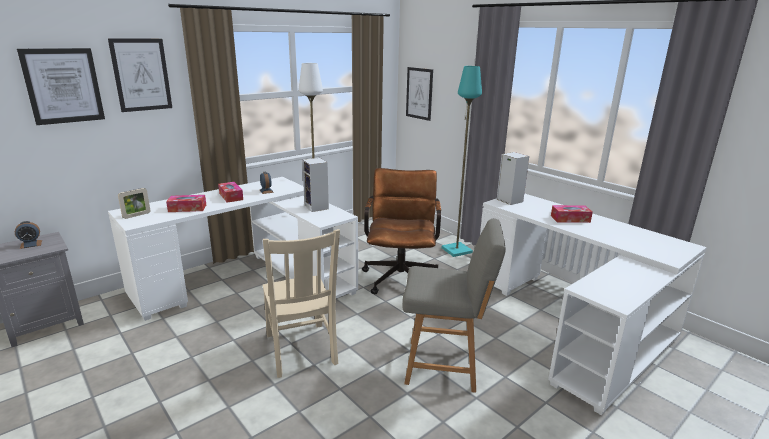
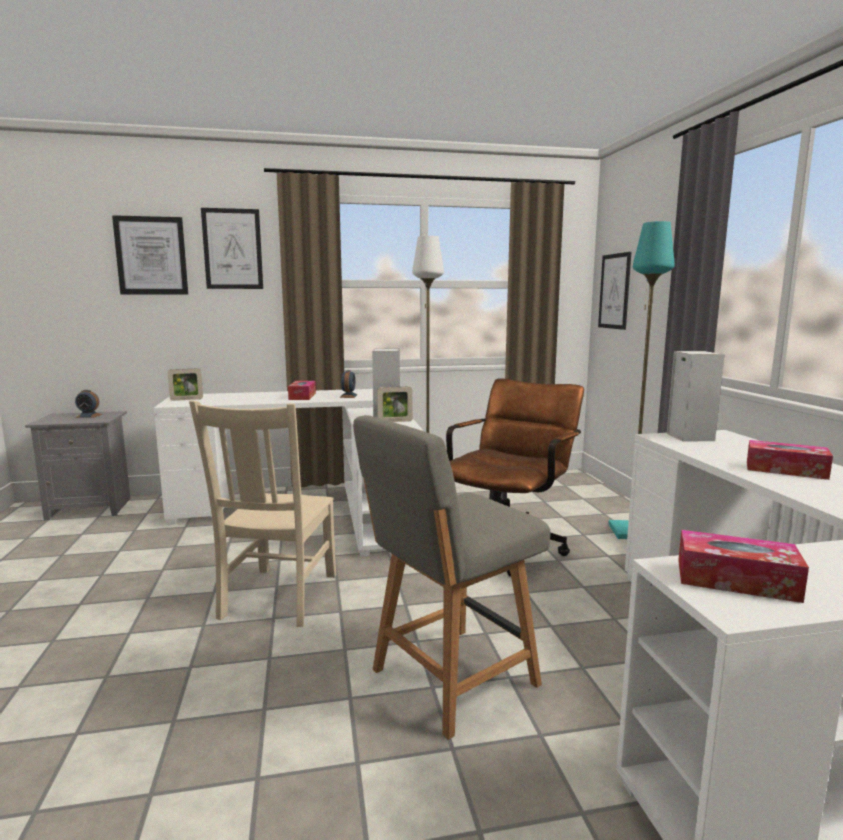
camera: 30 degrees right, 10 degrees down
tissue box [166,195,206,212] -> tissue box moved to [678,530,809,603]
grey chair [402,219,506,393] -> grey chair turned 105 degrees clockwise [353,415,551,740]
none -> picture frame [377,387,413,422]

